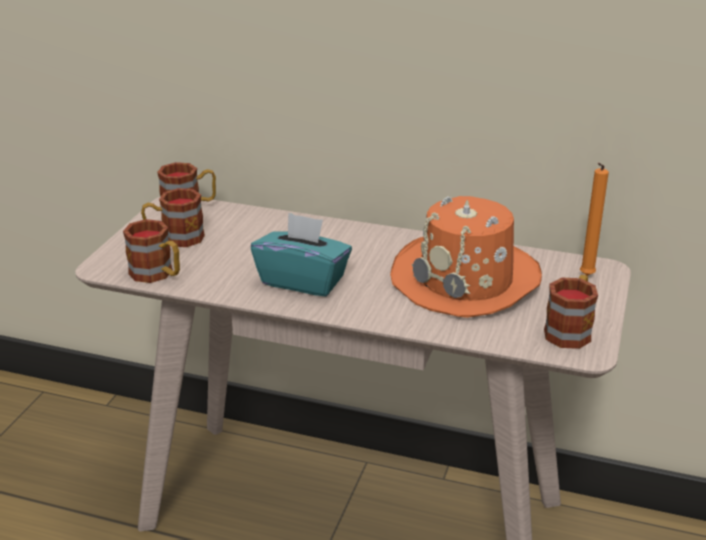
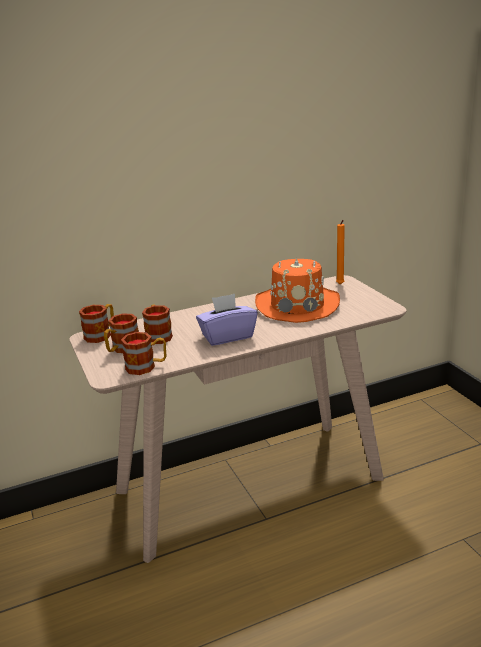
camera: 40 degrees left, 5 degrees down
turquoise tissue box [251,213,352,297] -> purple tissue box [196,294,258,346]
mug [544,275,598,349] -> mug moved to [142,304,173,344]

